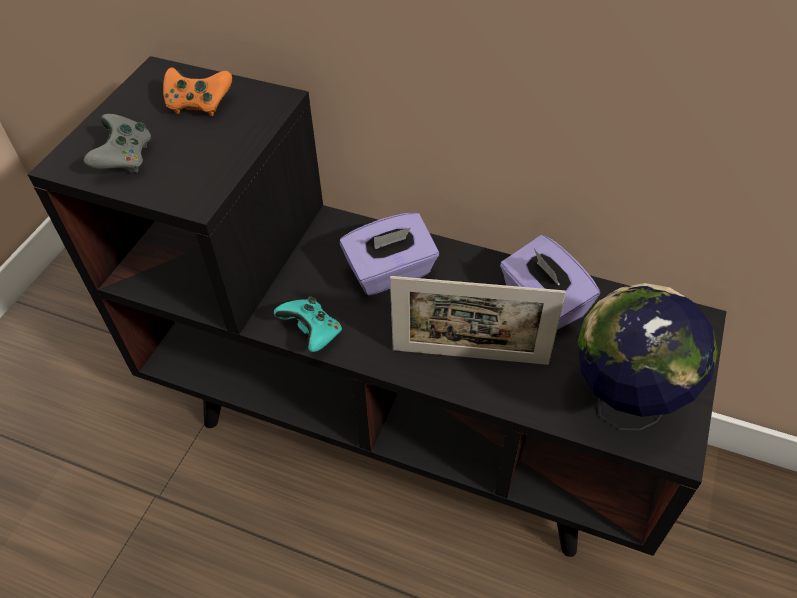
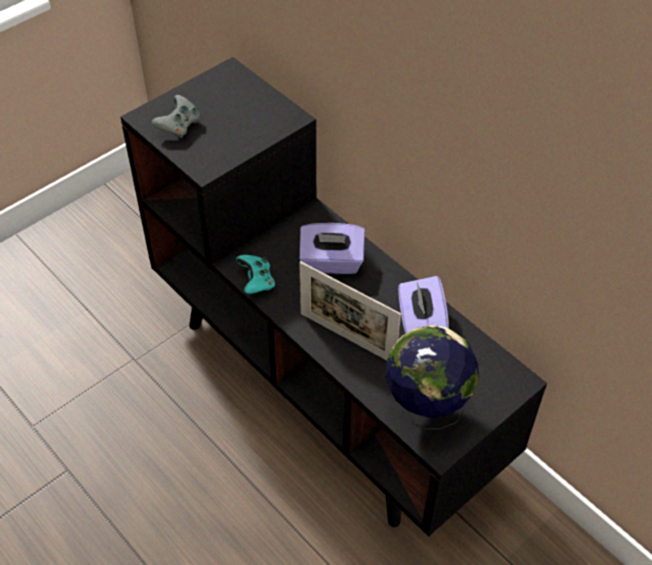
camera: 25 degrees right, 0 degrees up
orange game controller [163,67,232,116] -> none

